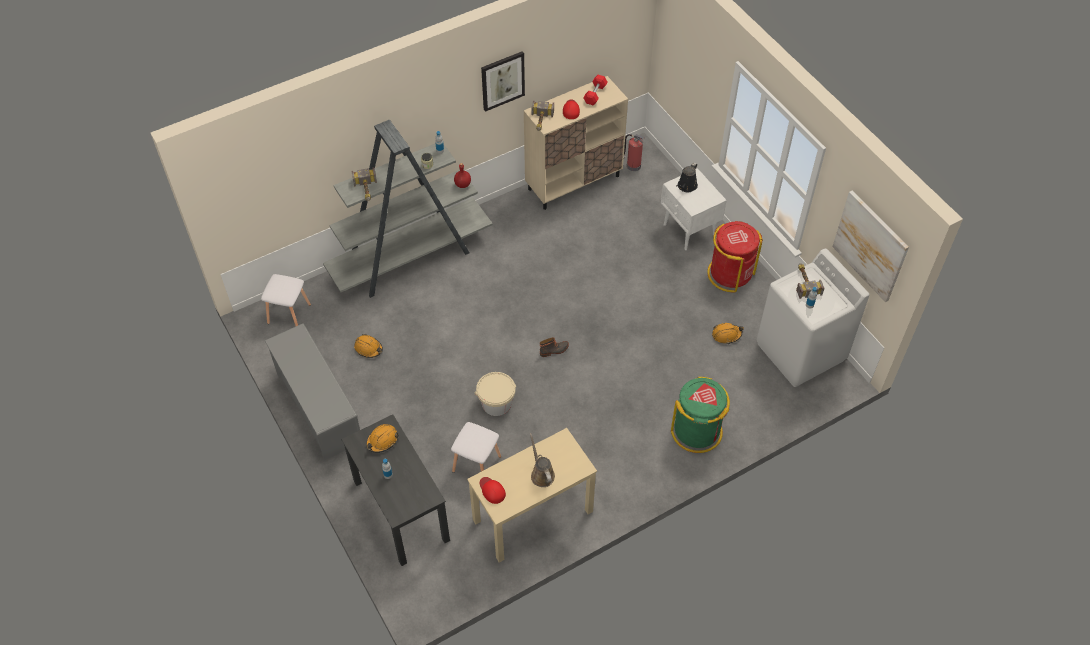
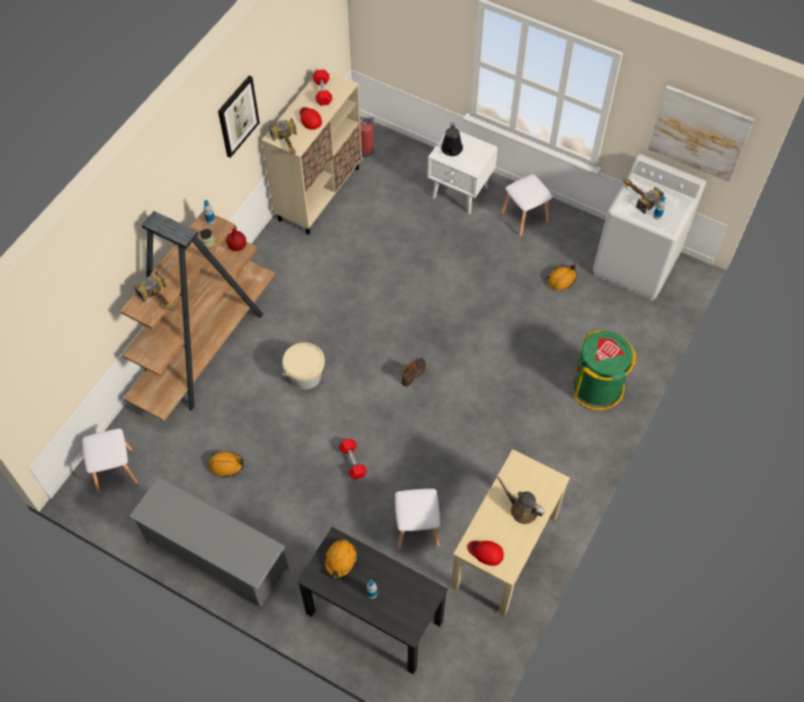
camera: 30 degrees left, 5 degrees up
grey bookcase [323,120,493,298] -> brown bookcase [120,210,275,421]
beige bucket [474,372,516,416] -> beige bucket moved to [282,343,325,390]
red trash can [707,221,763,292] -> white stool [501,174,552,237]
none -> red dumbbell [339,439,367,480]

